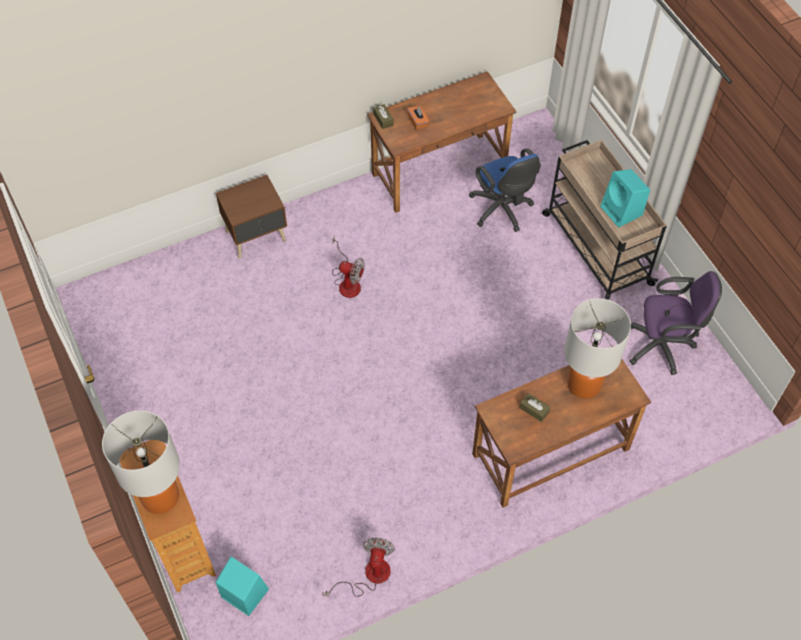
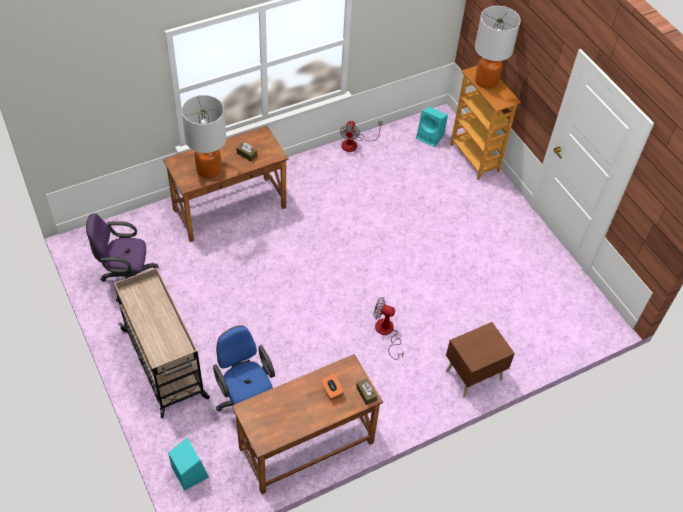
camera: 175 degrees right, 5 degrees down
turquoise speaker [600,169,650,228] -> turquoise speaker moved to [168,438,209,491]

